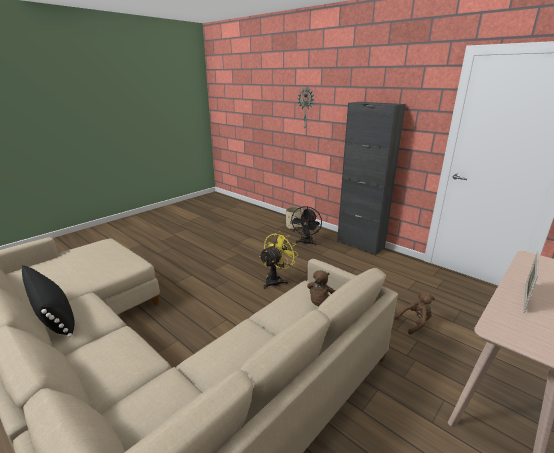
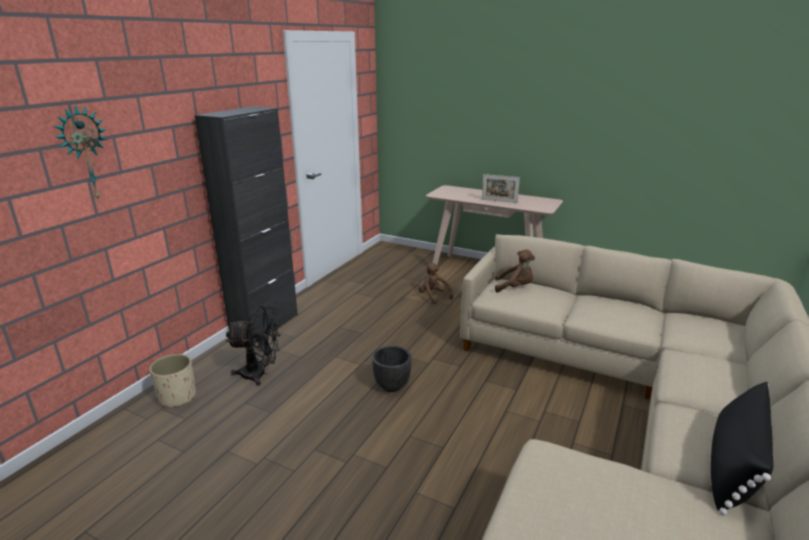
camera: 105 degrees left, 0 degrees up
yellow fan [259,231,299,289] -> black planter [372,346,411,392]

